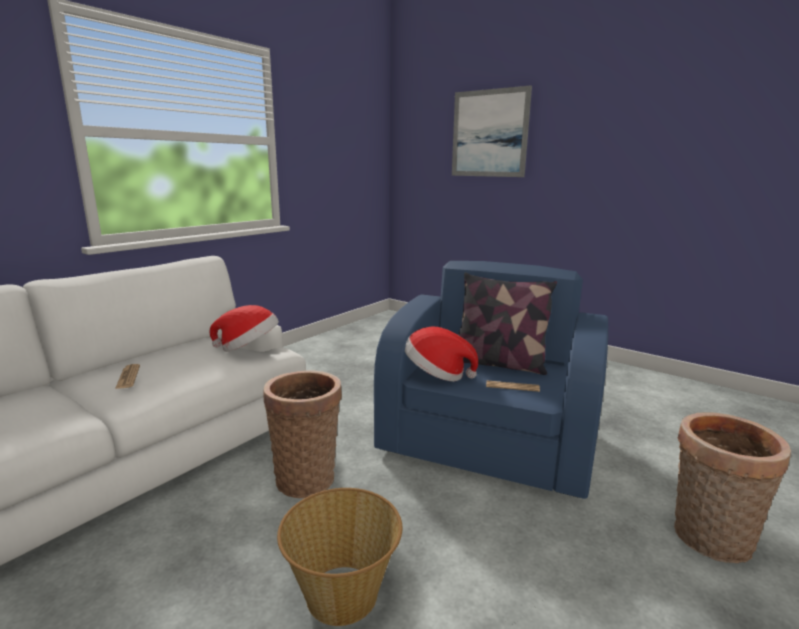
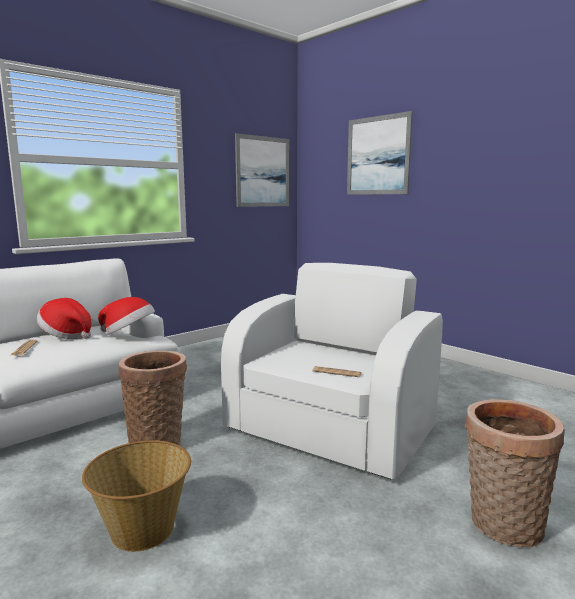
camera: 10 degrees right, 5 degrees down
blue armchair [374,261,608,499] -> white armchair [221,263,443,479]
hat [405,326,478,382] -> hat moved to [37,298,91,339]
pillow [458,272,557,375] -> none
none -> picture [235,133,289,207]

